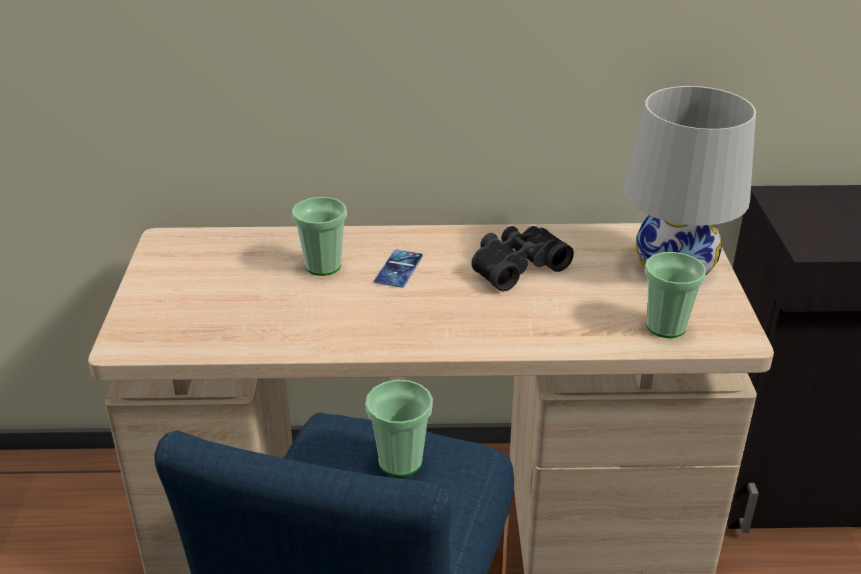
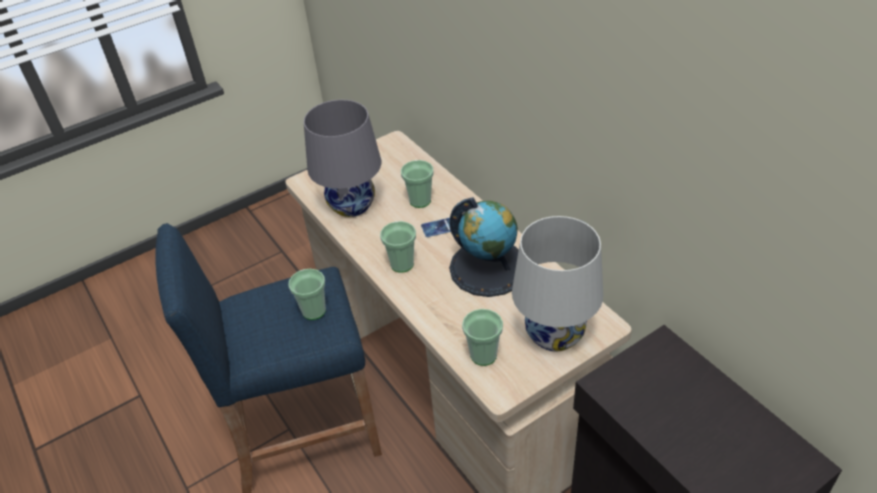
camera: 60 degrees right, 10 degrees up
black binoculars [471,226,574,291] -> globe [449,197,519,297]
none -> grey table lamp [304,100,381,217]
none -> cup [380,221,416,273]

